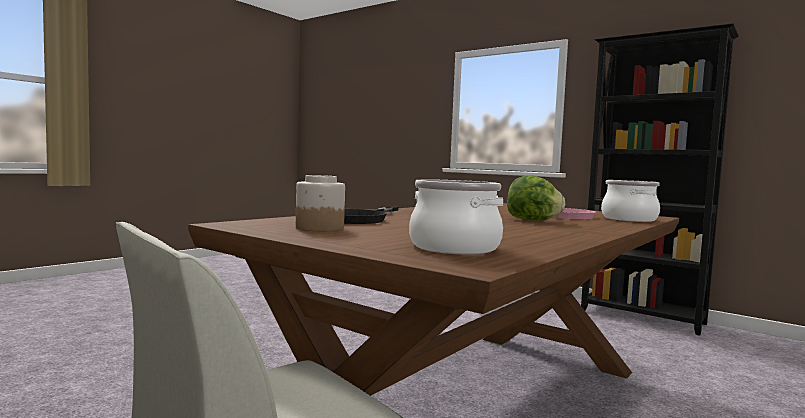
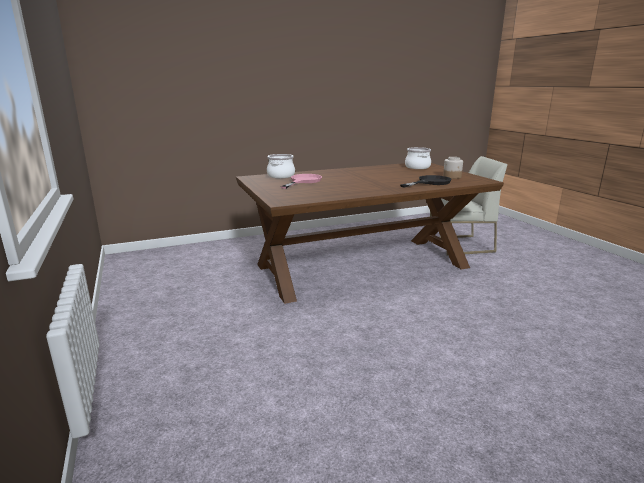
camera: 150 degrees left, 15 degrees up
lettuce [507,175,565,221] -> none
black bookcase [581,23,739,336] -> none

